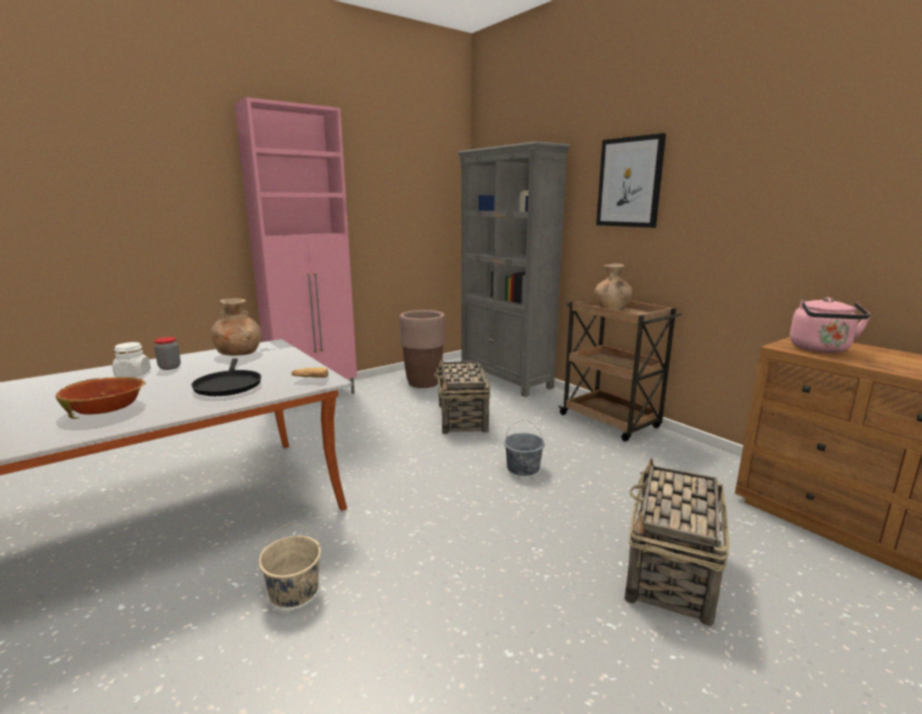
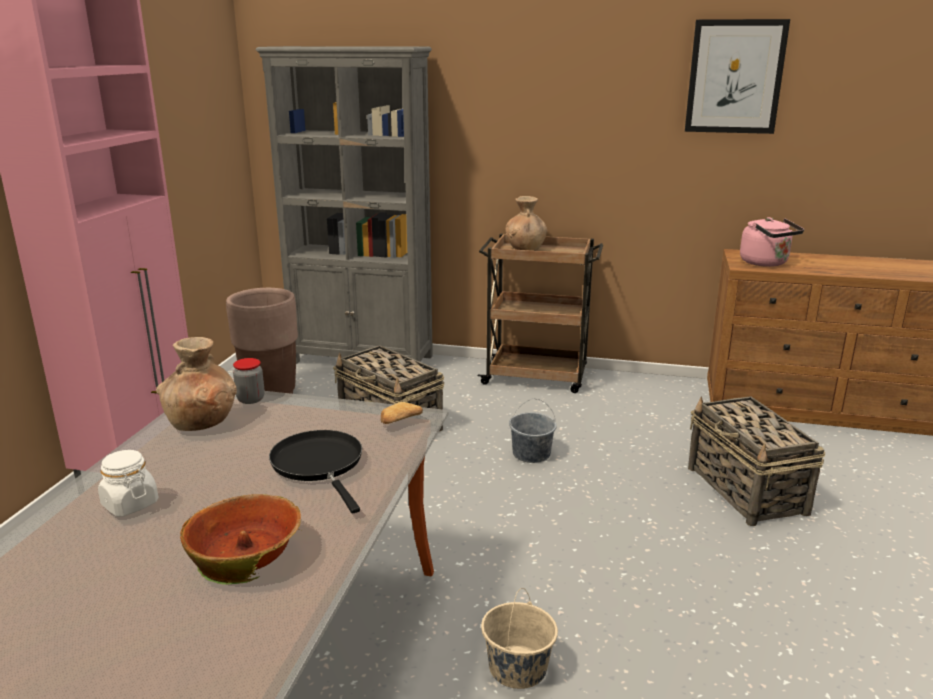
camera: 40 degrees left, 5 degrees up
jar [154,337,181,370] -> jar moved to [233,358,265,404]
black frying pan [191,358,261,396] -> black frying pan turned 150 degrees counterclockwise [269,430,362,514]
picture [596,133,666,228] -> picture moved to [685,19,790,134]

